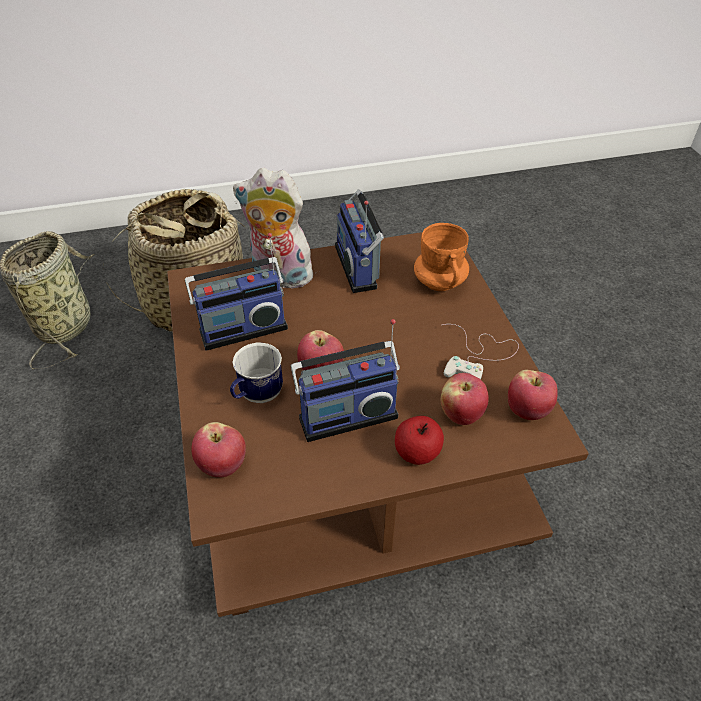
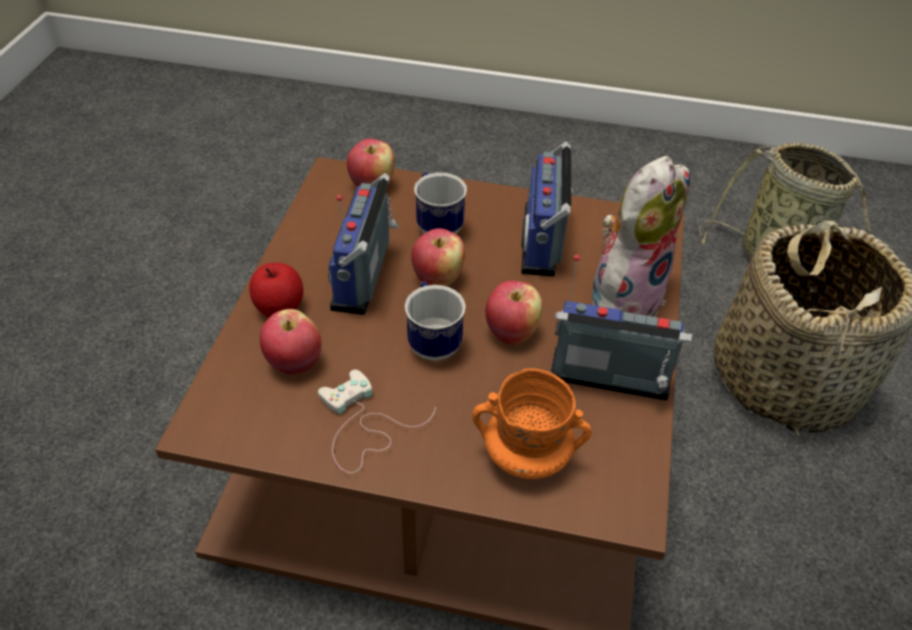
camera: 115 degrees right, 0 degrees up
apple [508,370,558,420] -> apple moved to [485,280,543,345]
none -> mug [405,282,466,361]

